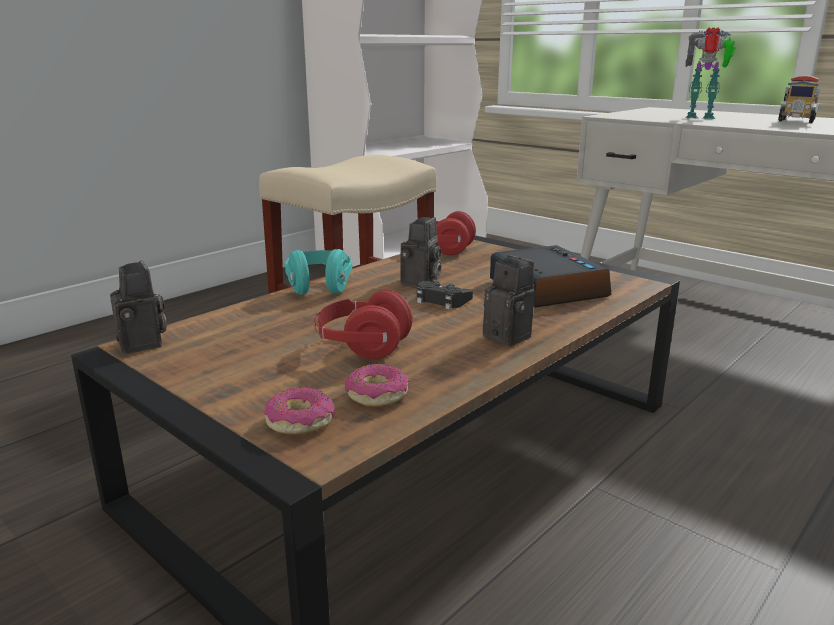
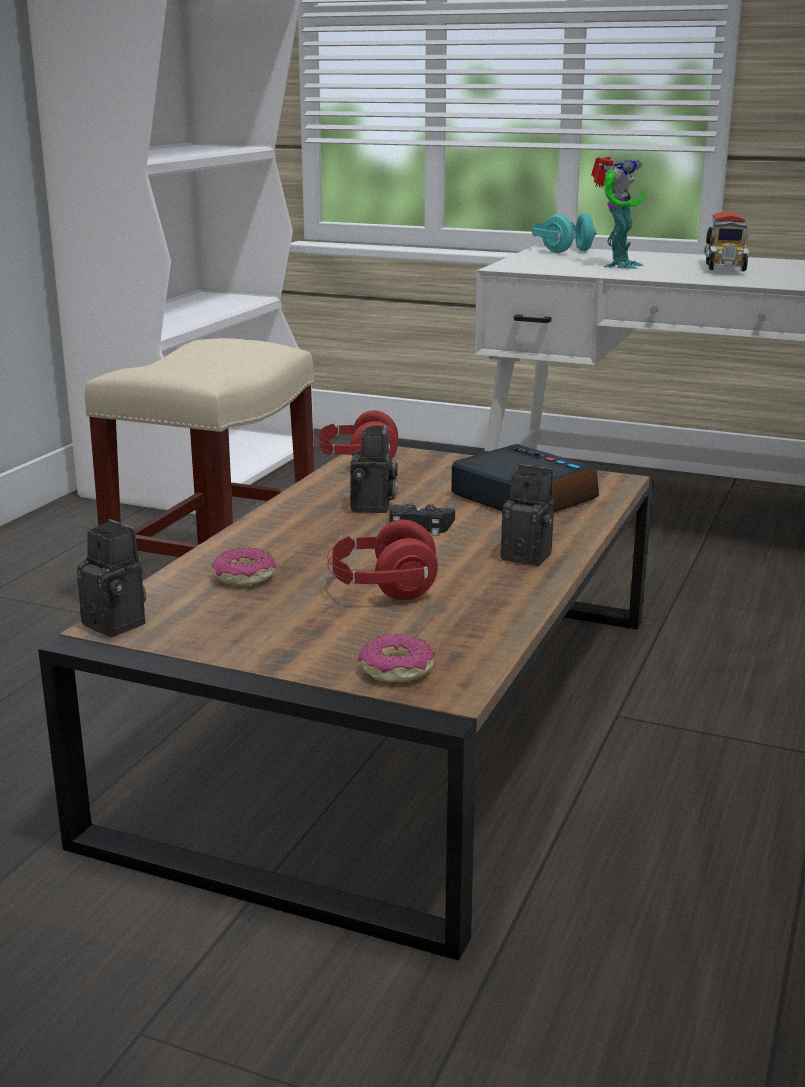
camera: 20 degrees left, 0 degrees up
turquoise headphones [285,249,352,295] -> turquoise headphones moved to [532,213,596,253]
donut [345,364,409,406] -> donut moved to [212,547,276,585]
toy robot [685,27,736,119] -> toy robot turned 120 degrees clockwise [591,157,646,269]

